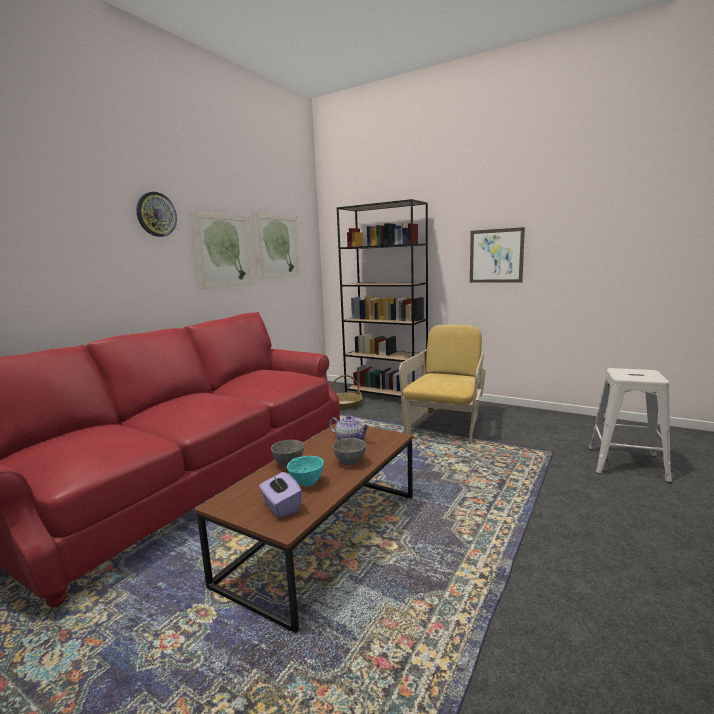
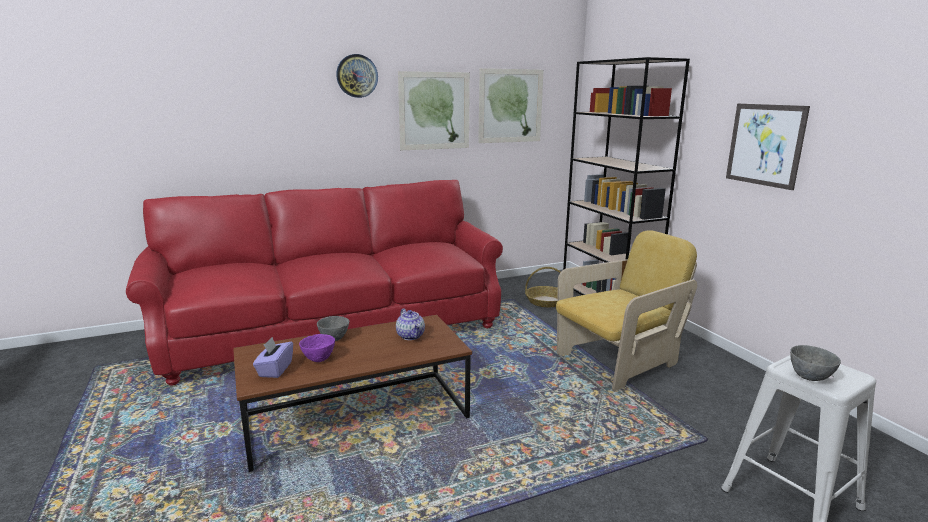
camera: 35 degrees right, 5 degrees up
turquoise bowl [287,456,324,486] -> purple bowl [299,334,335,362]
grey bowl [333,438,366,465] -> grey bowl moved to [790,345,841,381]

